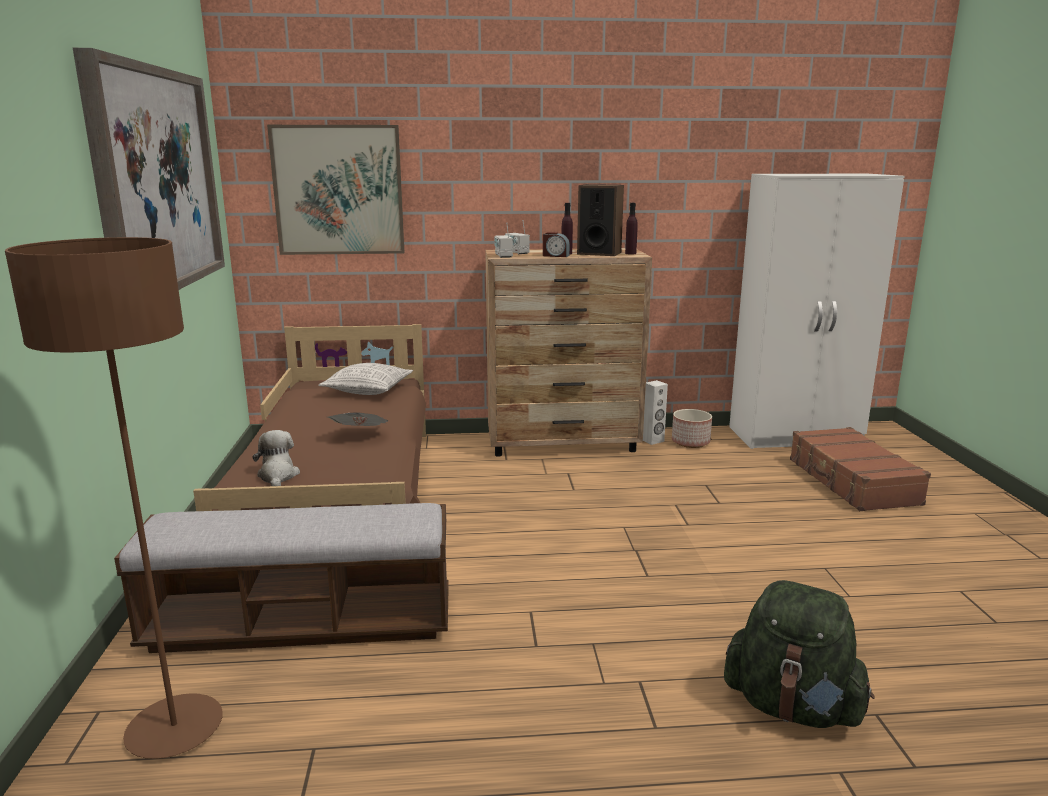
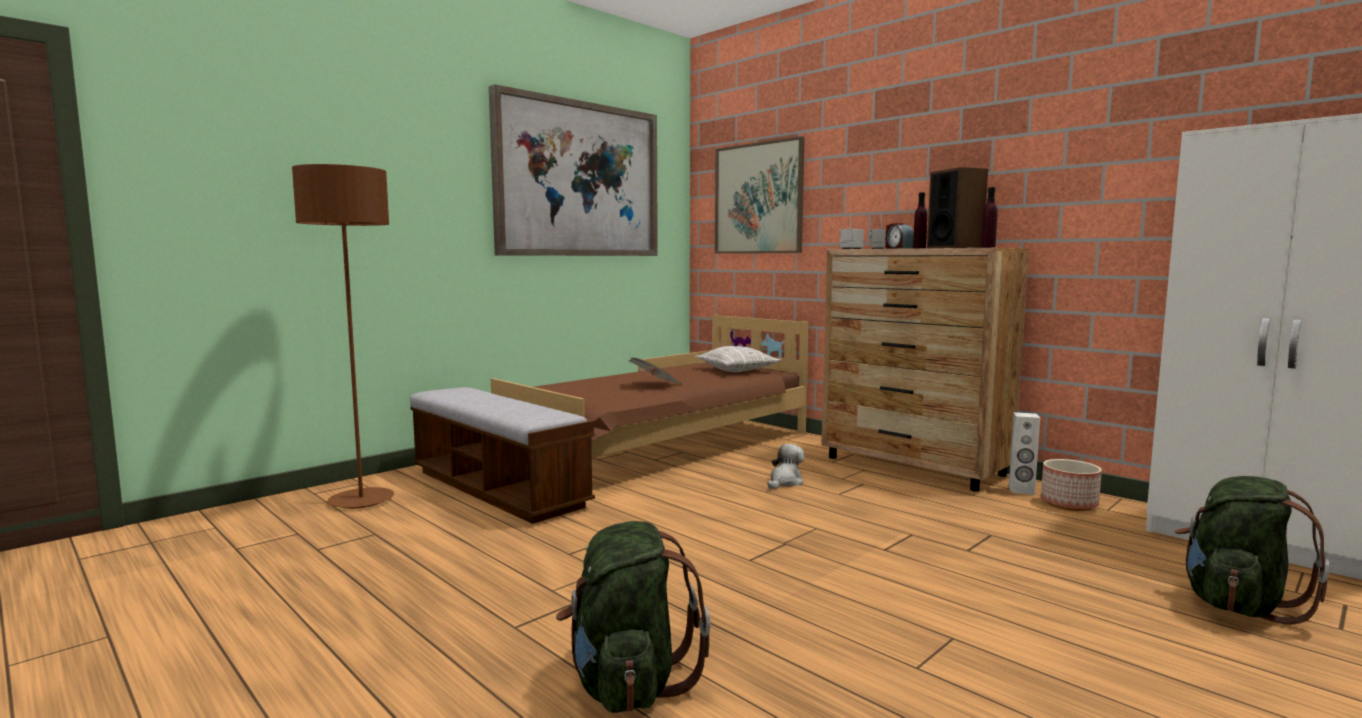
camera: 50 degrees right, 10 degrees down
plush toy [253,430,300,486] -> plush toy moved to [767,444,805,489]
brown suitcase [790,427,931,511] -> green backpack [1175,476,1330,625]

